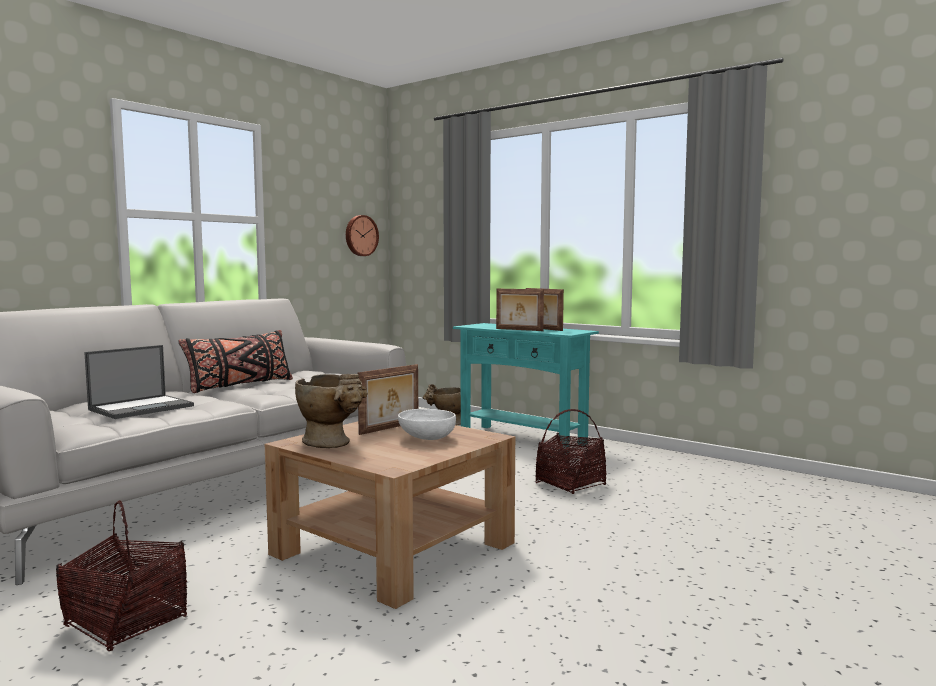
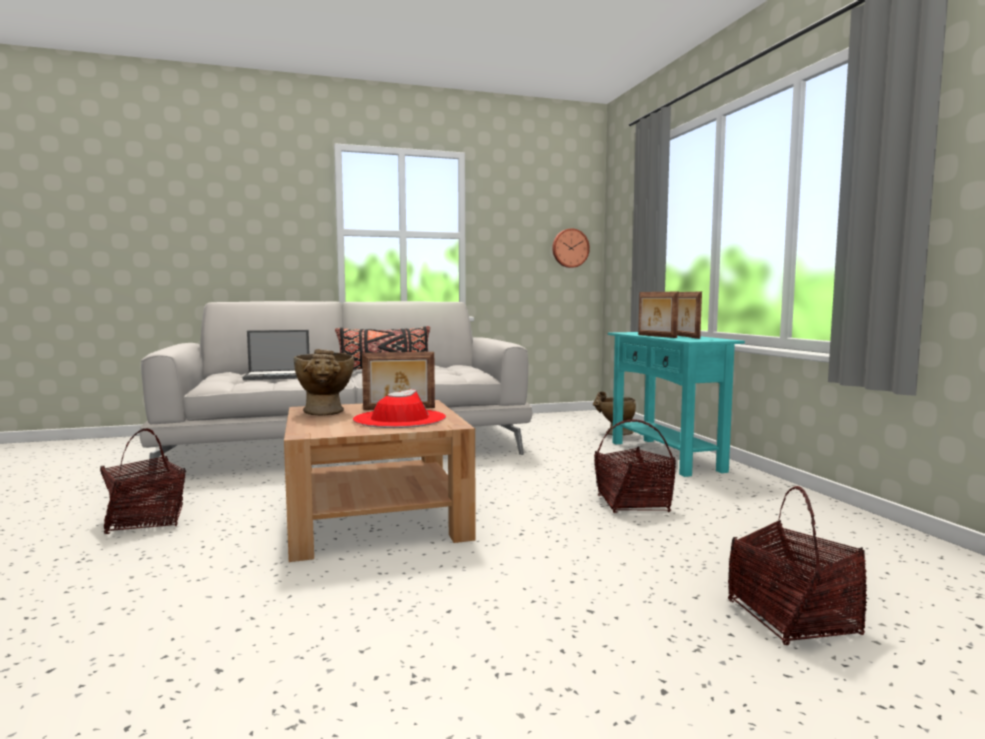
camera: 35 degrees right, 0 degrees up
white bowl [398,409,456,440] -> red hat [353,389,446,428]
none -> basket [728,486,867,645]

